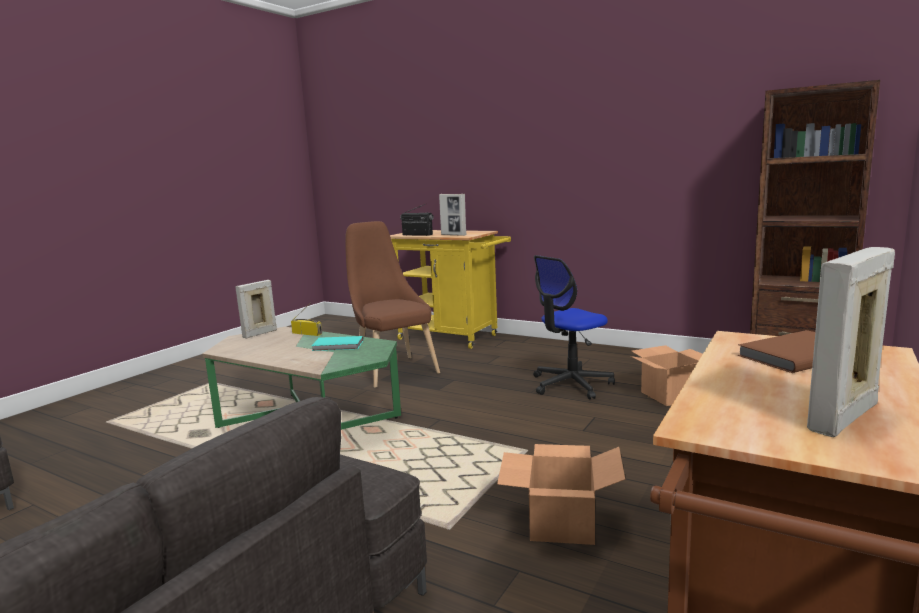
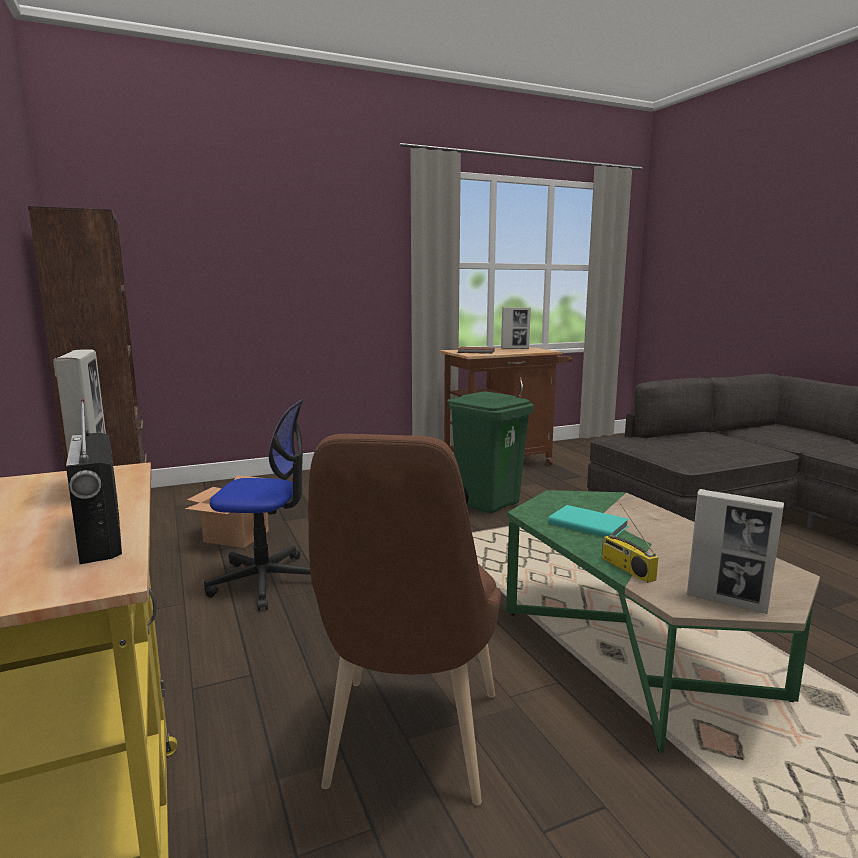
camera: 145 degrees left, 0 degrees up
picture frame [235,280,277,339] -> picture frame turned 45 degrees clockwise [687,489,784,614]
cardboard box [497,444,625,545] -> green trash can [447,391,534,513]

